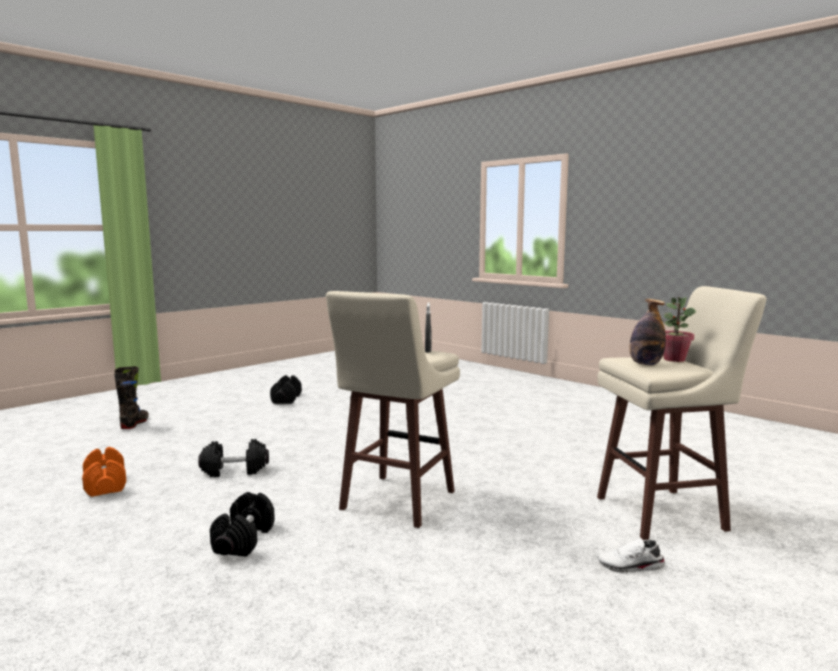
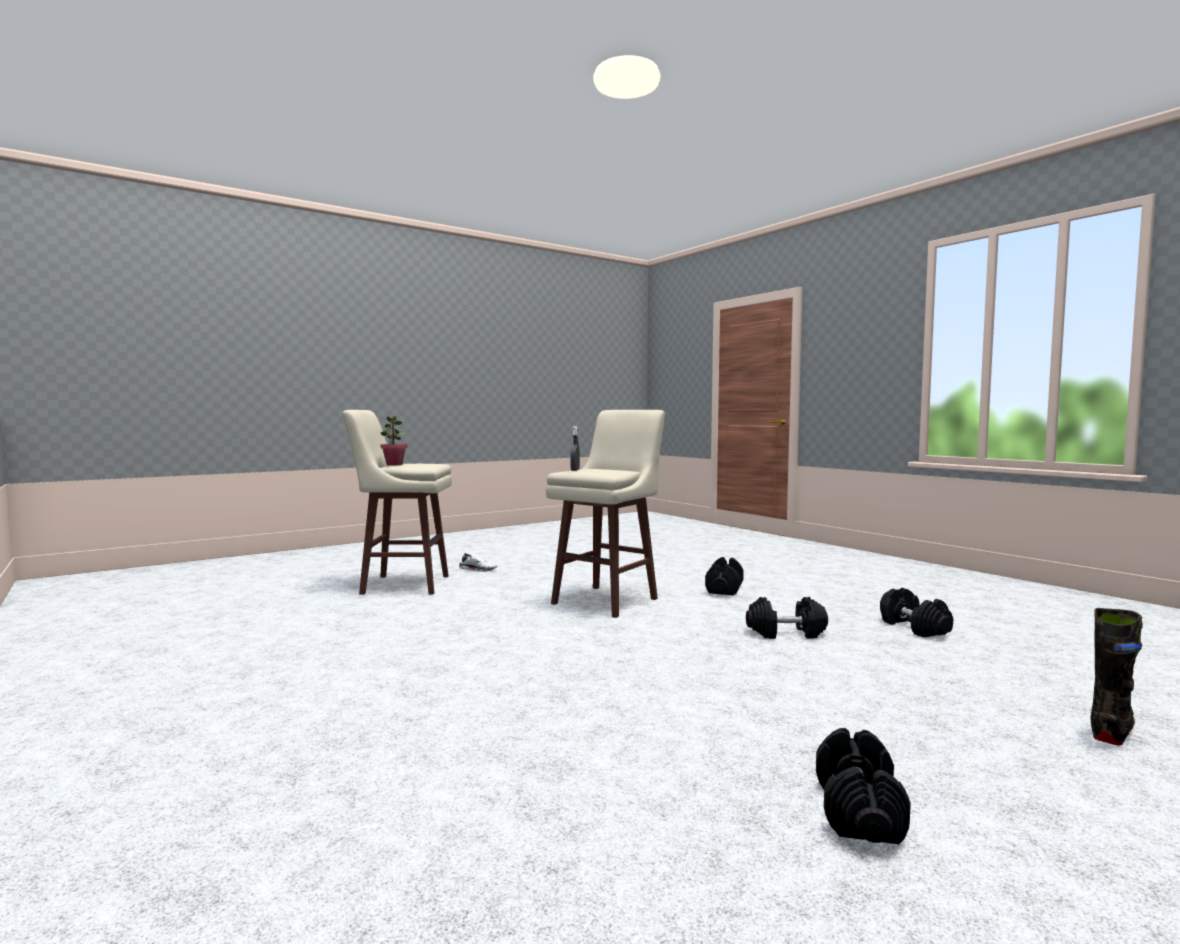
camera: 170 degrees left, 5 degrees down
orange dumbbell [82,447,126,497] -> black dumbbell [880,588,953,637]
black boot [114,366,149,429] -> black boot turned 150 degrees counterclockwise [1091,608,1143,745]
bottle [630,299,666,365] -> none

